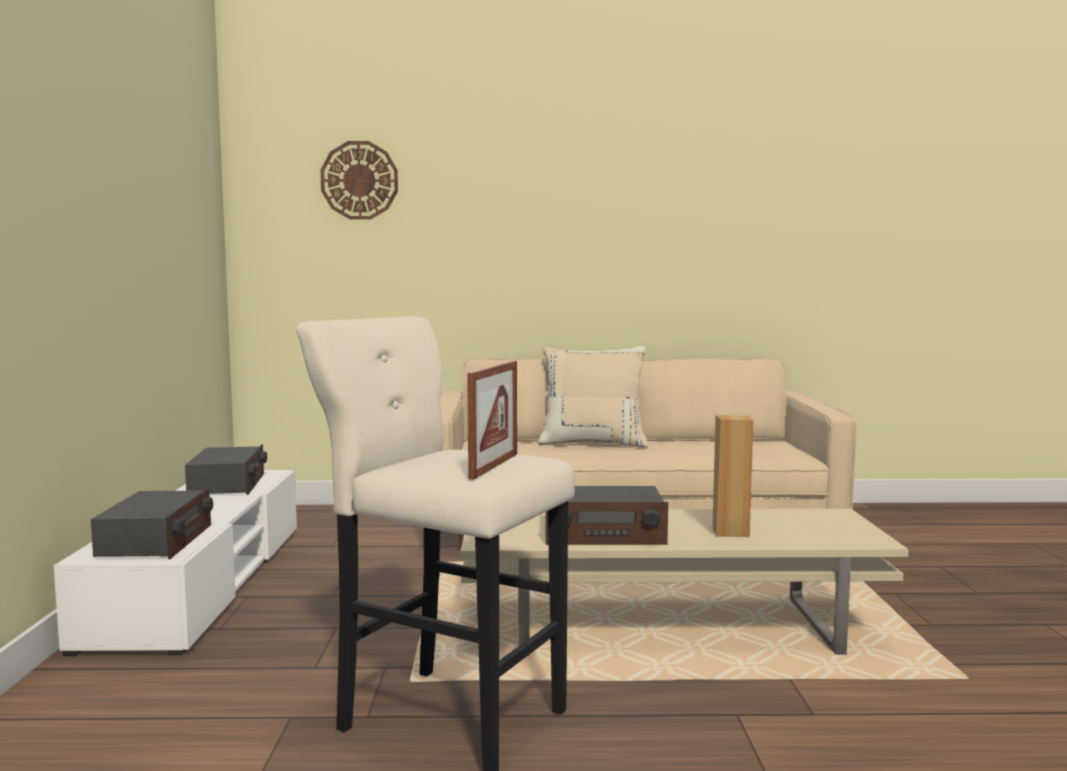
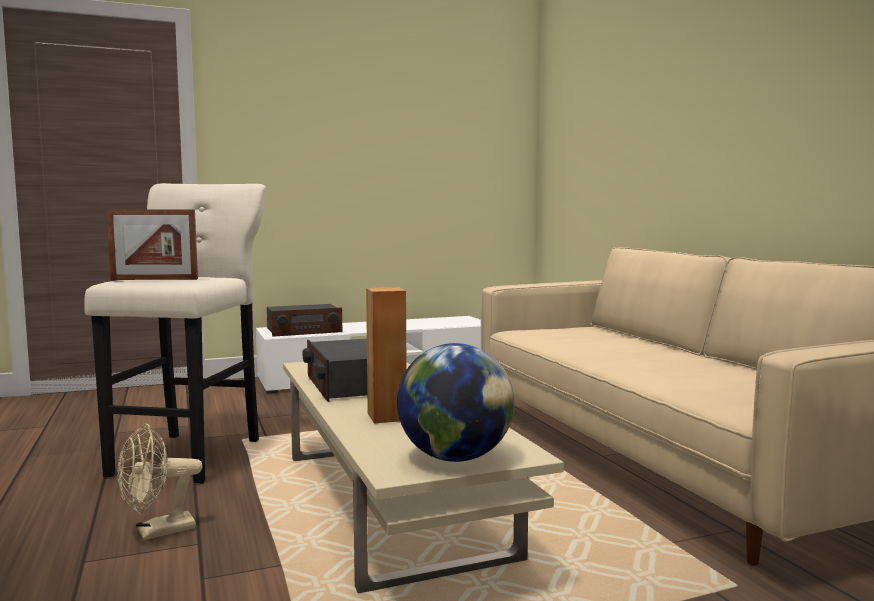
camera: 70 degrees right, 0 degrees up
radio [185,444,267,495] -> none
wall clock [320,141,398,220] -> none
beige pillow [538,346,649,448] -> none
none -> beige fan [117,423,202,540]
none -> globe [397,343,514,462]

